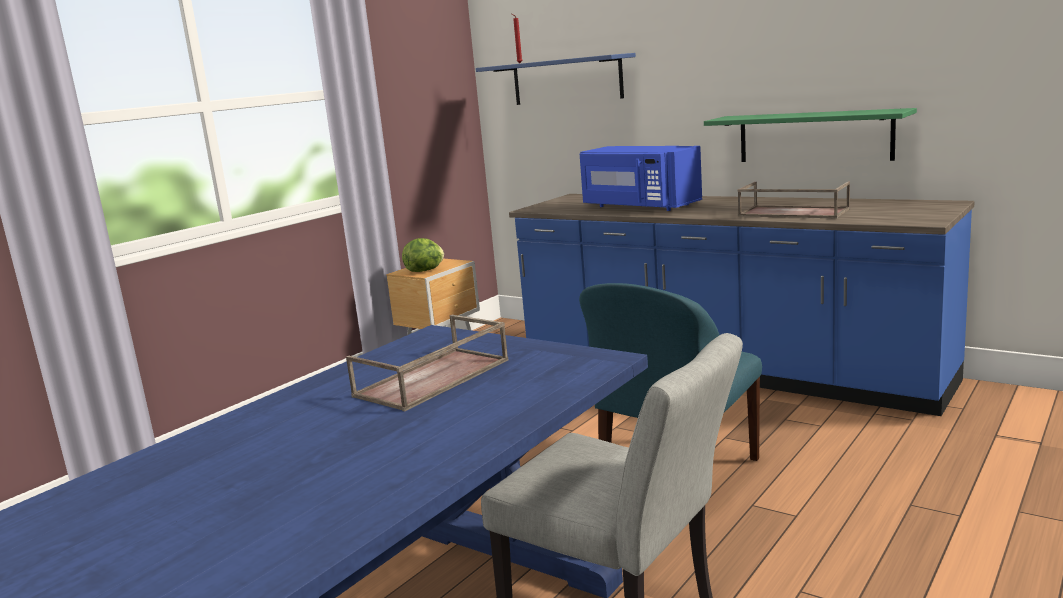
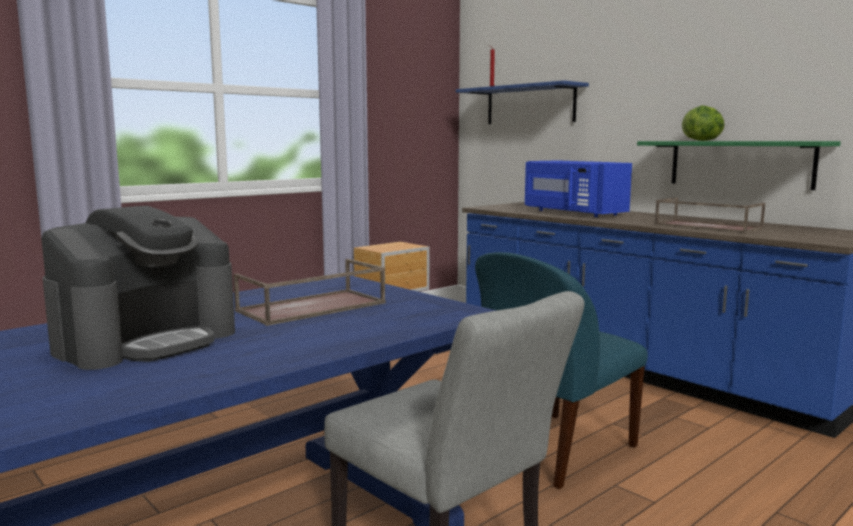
camera: 10 degrees right, 5 degrees down
lettuce [402,238,444,272] -> lettuce moved to [682,106,724,141]
none -> coffee machine [41,206,235,370]

